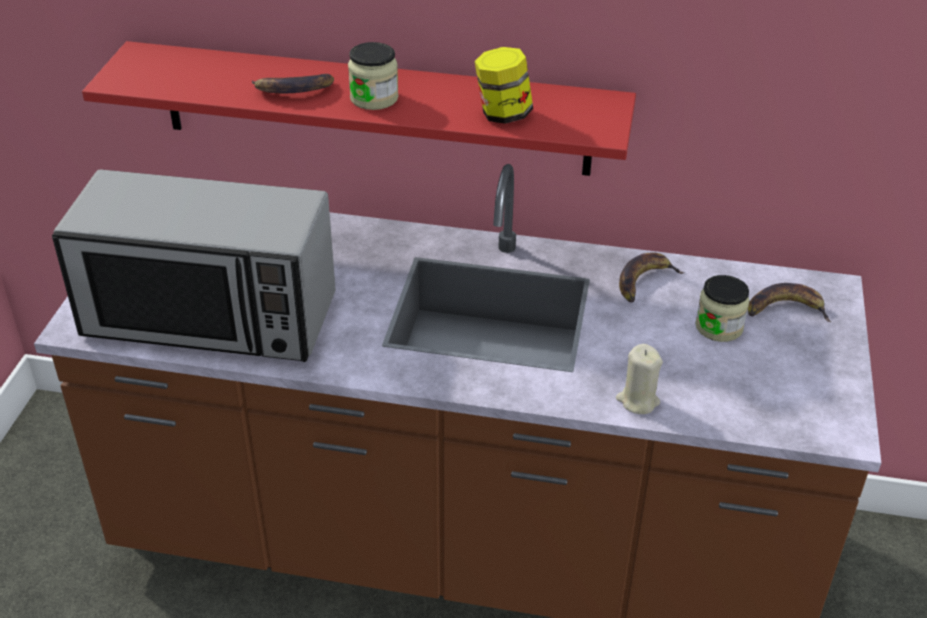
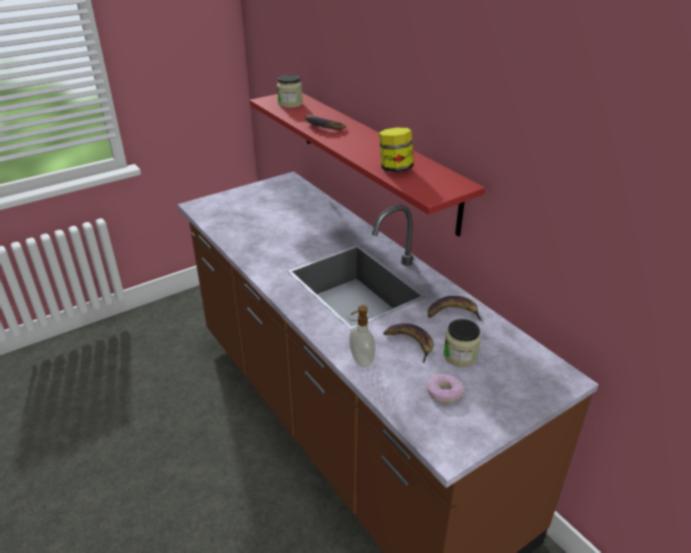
camera: 45 degrees right, 5 degrees down
microwave [52,170,336,362] -> none
jar [348,42,399,110] -> jar moved to [277,74,303,108]
beige candle [616,344,663,414] -> soap dispenser [349,305,375,367]
banana [748,283,831,322] -> banana moved to [383,323,434,363]
none -> donut [427,374,464,403]

